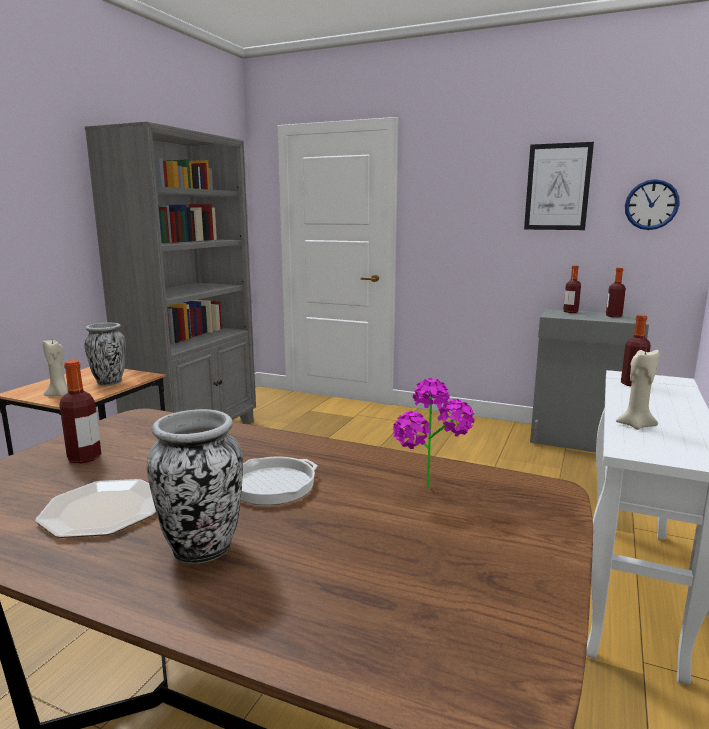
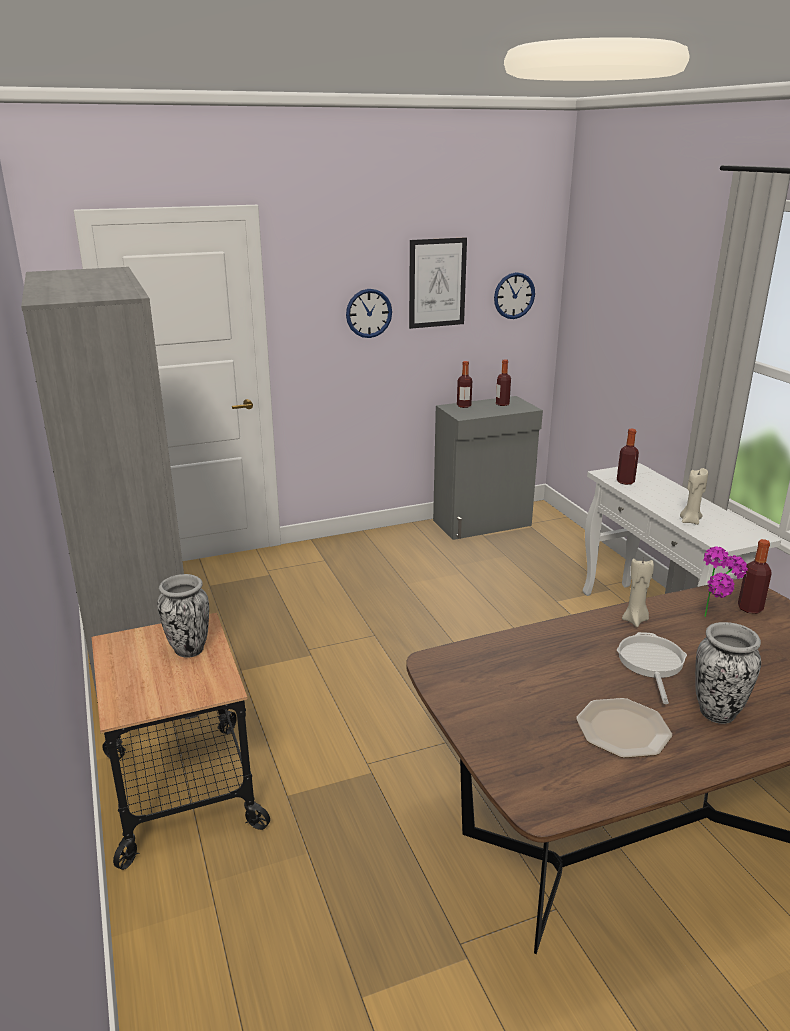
camera: 45 degrees left, 10 degrees up
beige candle [43,340,68,396] -> beige candle moved to [622,558,654,627]
bottle [59,360,101,463] -> bottle moved to [738,539,772,614]
none -> wall clock [346,289,392,338]

